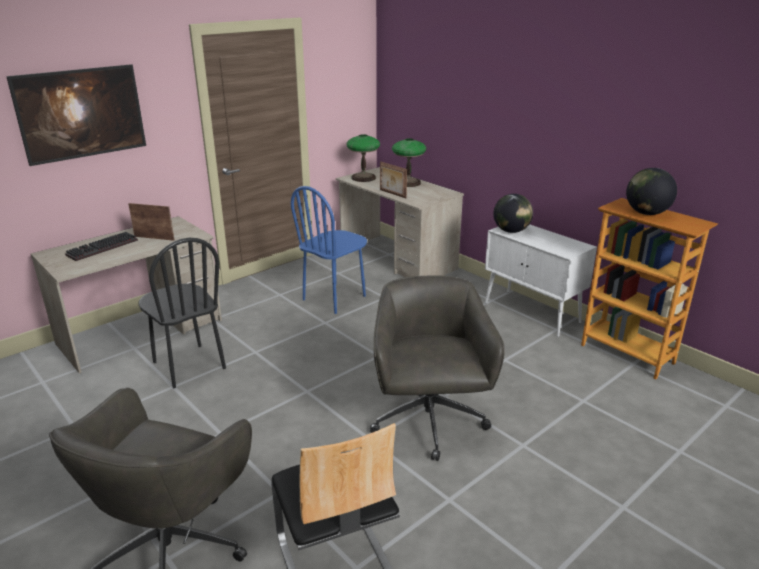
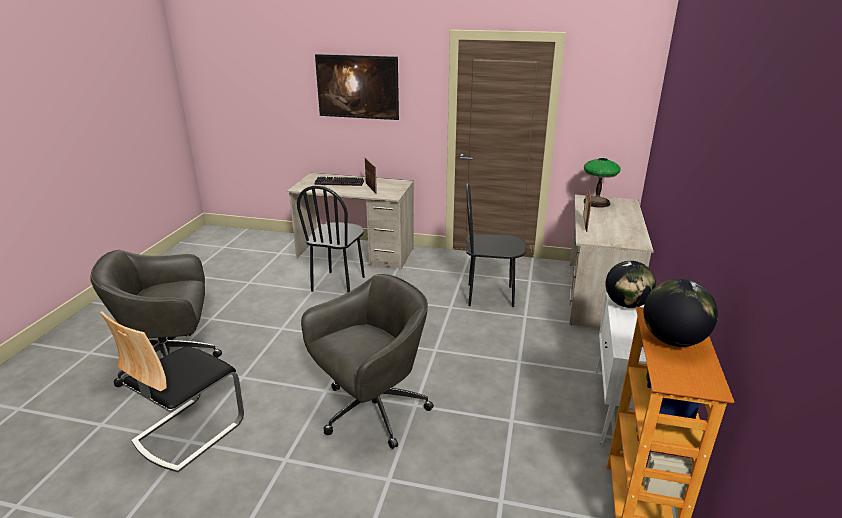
camera: 55 degrees right, 0 degrees up
blue chair [291,186,367,314] -> black chair [466,183,527,307]
table lamp [392,138,426,187] -> none

